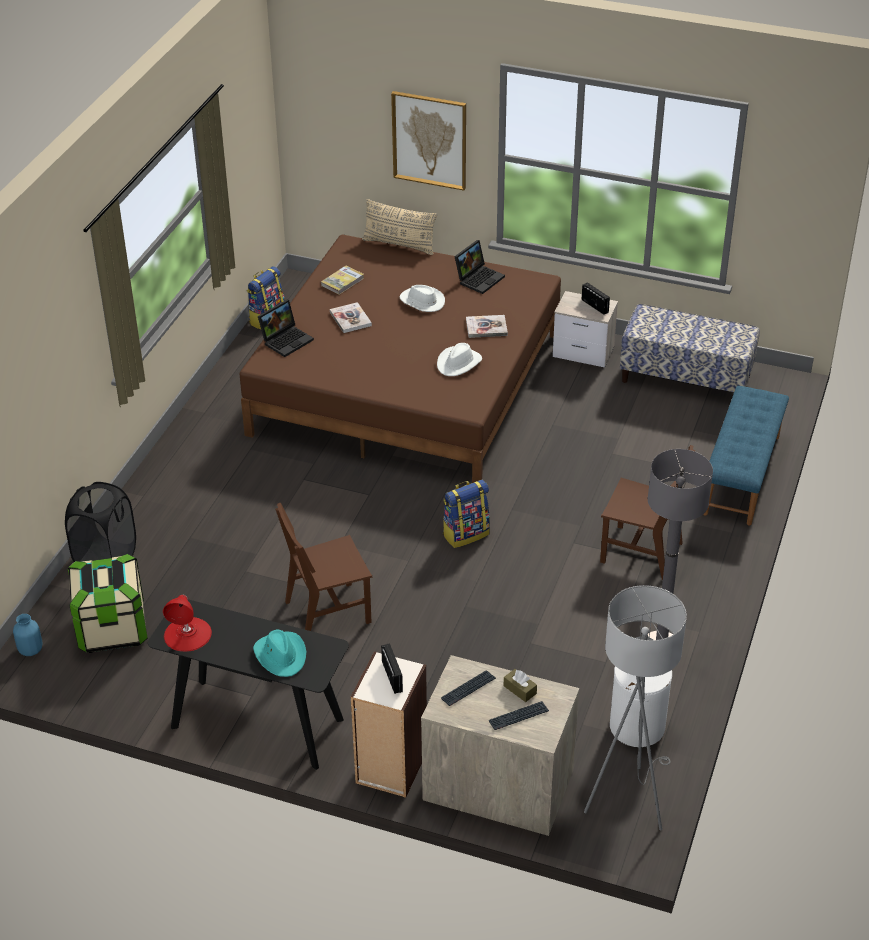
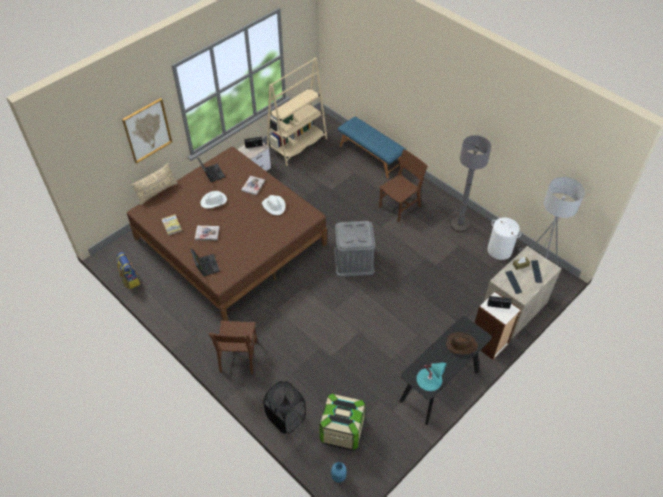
camera: 65 degrees left, 10 degrees up
red table lamp [163,594,212,652] -> turquoise table lamp [416,363,447,391]
turquoise hat [253,630,307,677] -> brown hat [446,332,478,354]
brown chair [275,502,372,631] -> brown chair moved to [209,320,257,375]
backpack [443,480,490,548] -> grey storage box [334,221,375,277]
bench [620,304,760,392] -> beige bookcase [267,57,327,166]

